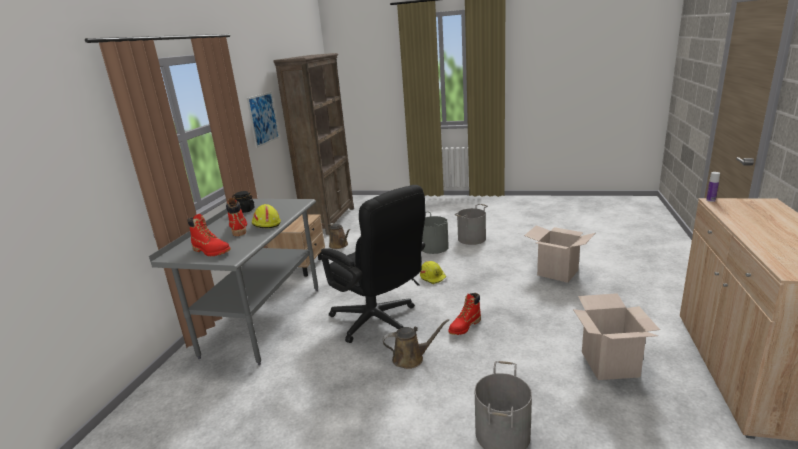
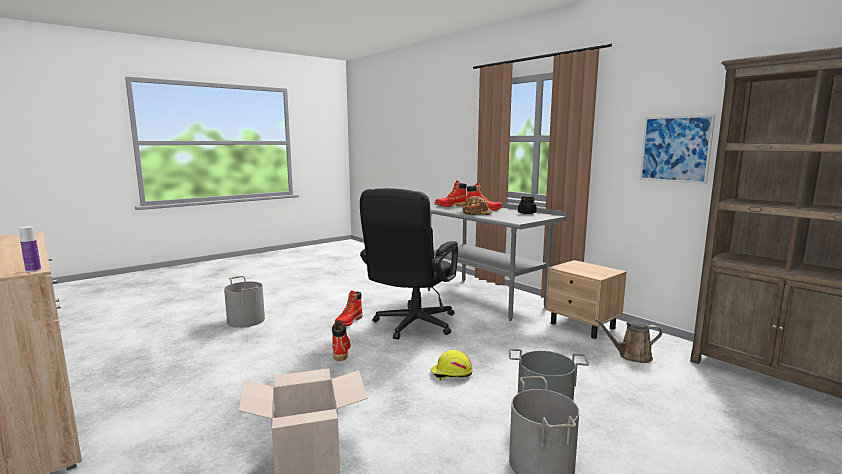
camera: 125 degrees right, 10 degrees down
yellow hard hat [252,204,281,228] -> brown hard hat [463,196,493,215]
black office chair [321,185,425,343] -> black office chair turned 60 degrees counterclockwise [360,188,458,340]
brown watering can [383,319,450,369] -> red boot [335,290,363,326]
cardboard box [573,293,660,380] -> none

